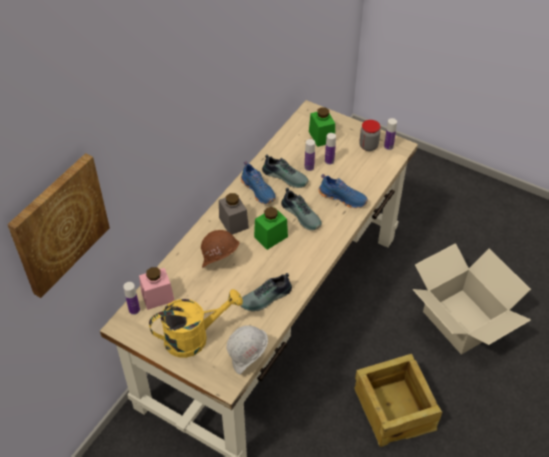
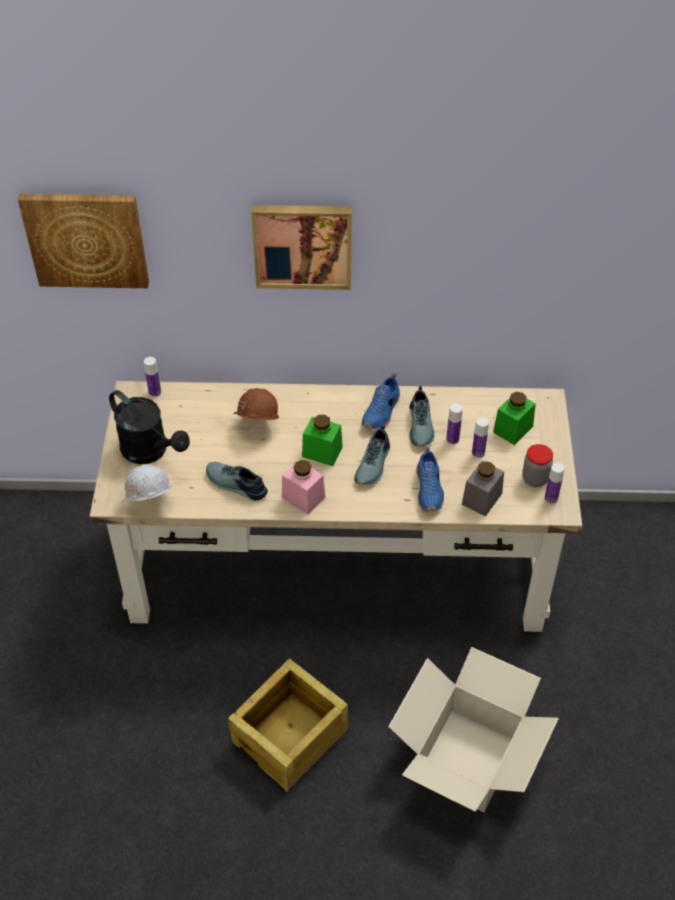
camera: 60 degrees right, 0 degrees up
pink jar [139,267,175,310] -> pink jar moved to [282,460,325,514]
yellow watering can [149,289,243,358] -> black watering can [109,390,190,464]
grey jar [219,193,249,235] -> grey jar moved to [462,461,504,516]
none -> picture [251,205,352,290]

